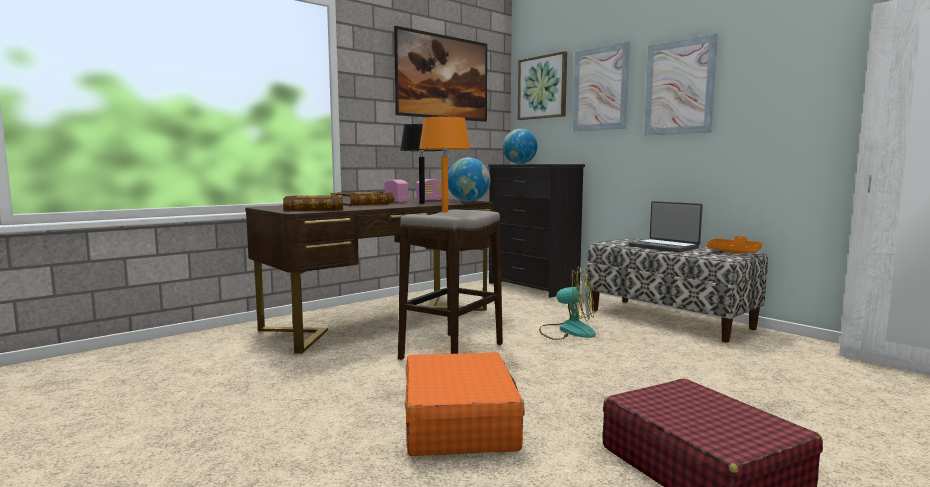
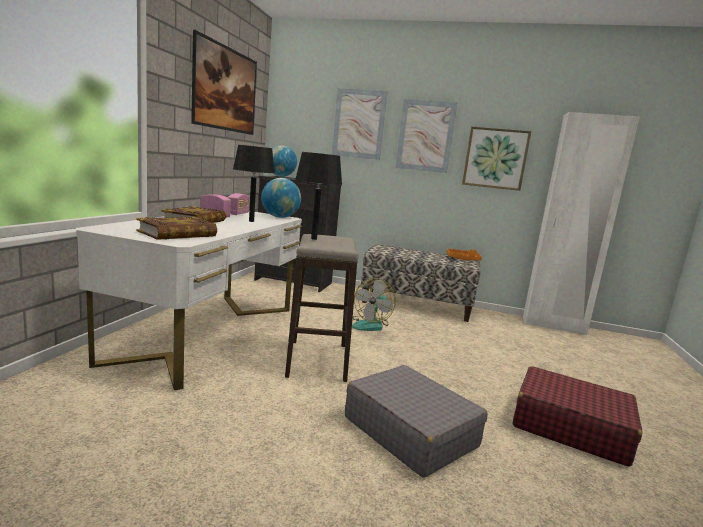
camera: 35 degrees left, 5 degrees up
brown desk [245,199,493,354] -> white desk [76,212,302,390]
orange suitcase [405,352,525,456] -> grey suitcase [345,365,488,478]
orange table lamp [419,117,470,212] -> black table lamp [295,152,342,240]
picture [518,51,567,120] -> picture moved to [462,126,531,191]
fan [539,266,596,340] -> fan turned 135 degrees clockwise [352,278,396,331]
laptop [628,201,703,252] -> none

